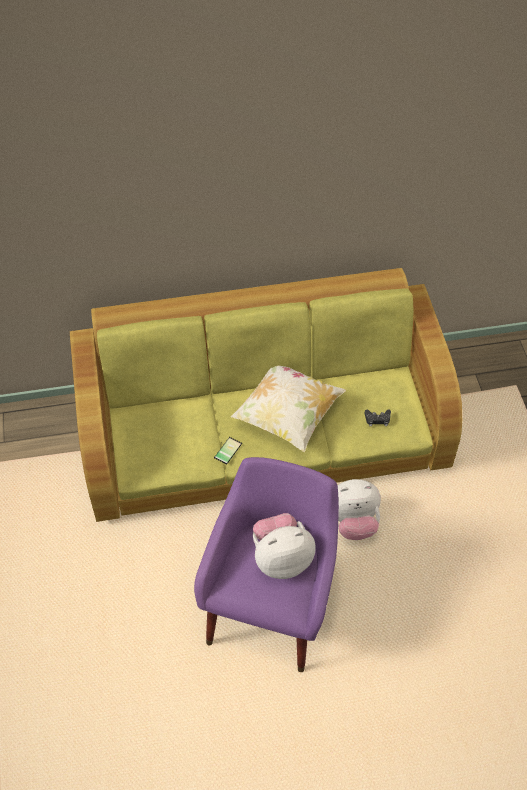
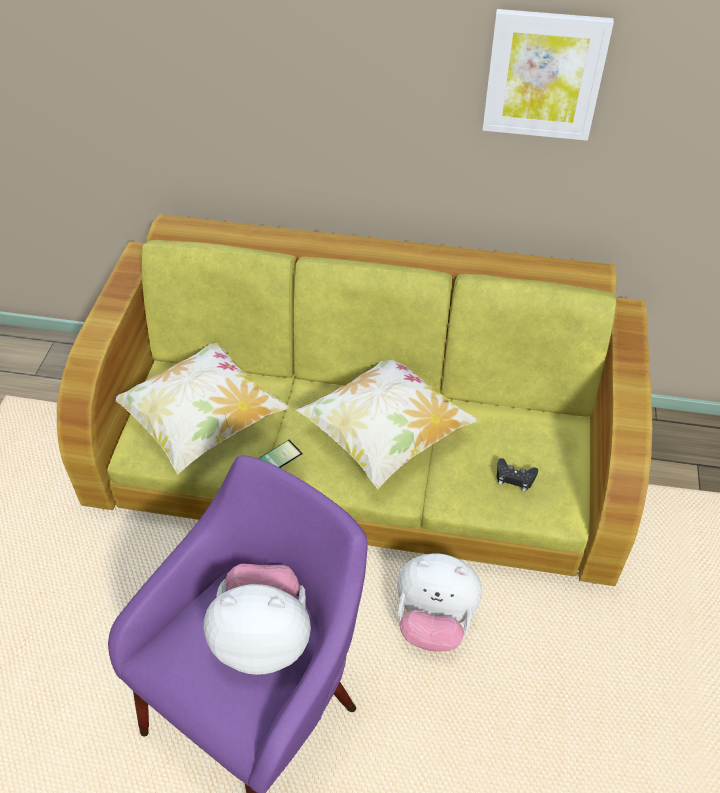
camera: 20 degrees right, 5 degrees down
none -> pillow [116,343,289,475]
none -> picture [482,9,614,141]

